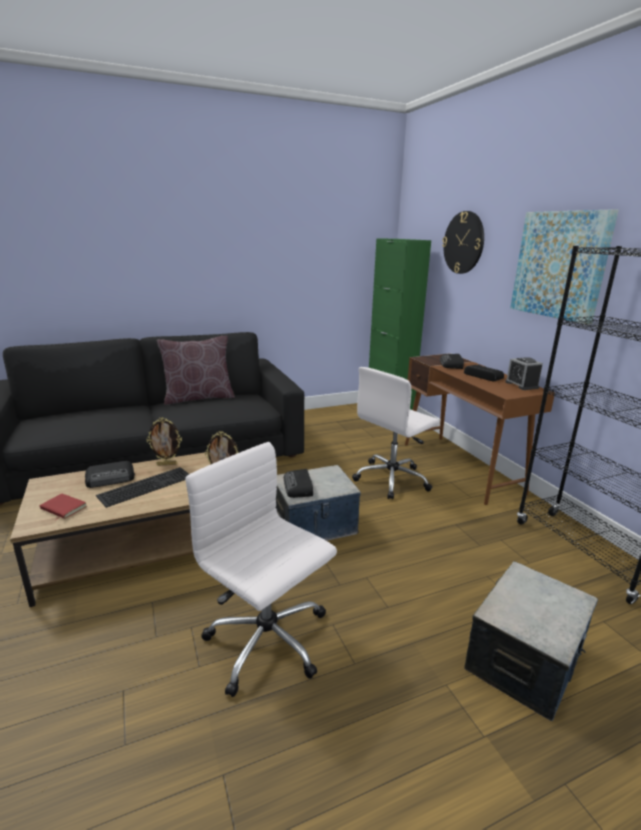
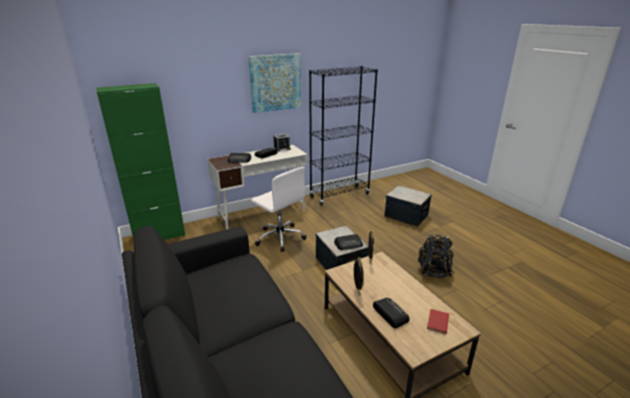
camera: 95 degrees left, 5 degrees up
keyboard [96,467,189,508] -> none
brown pillow [157,336,235,405] -> none
white office chair [185,442,337,697] -> black backpack [418,234,455,278]
brown desk [405,353,555,505] -> white desk [207,145,308,230]
wall clock [442,211,484,274] -> none

